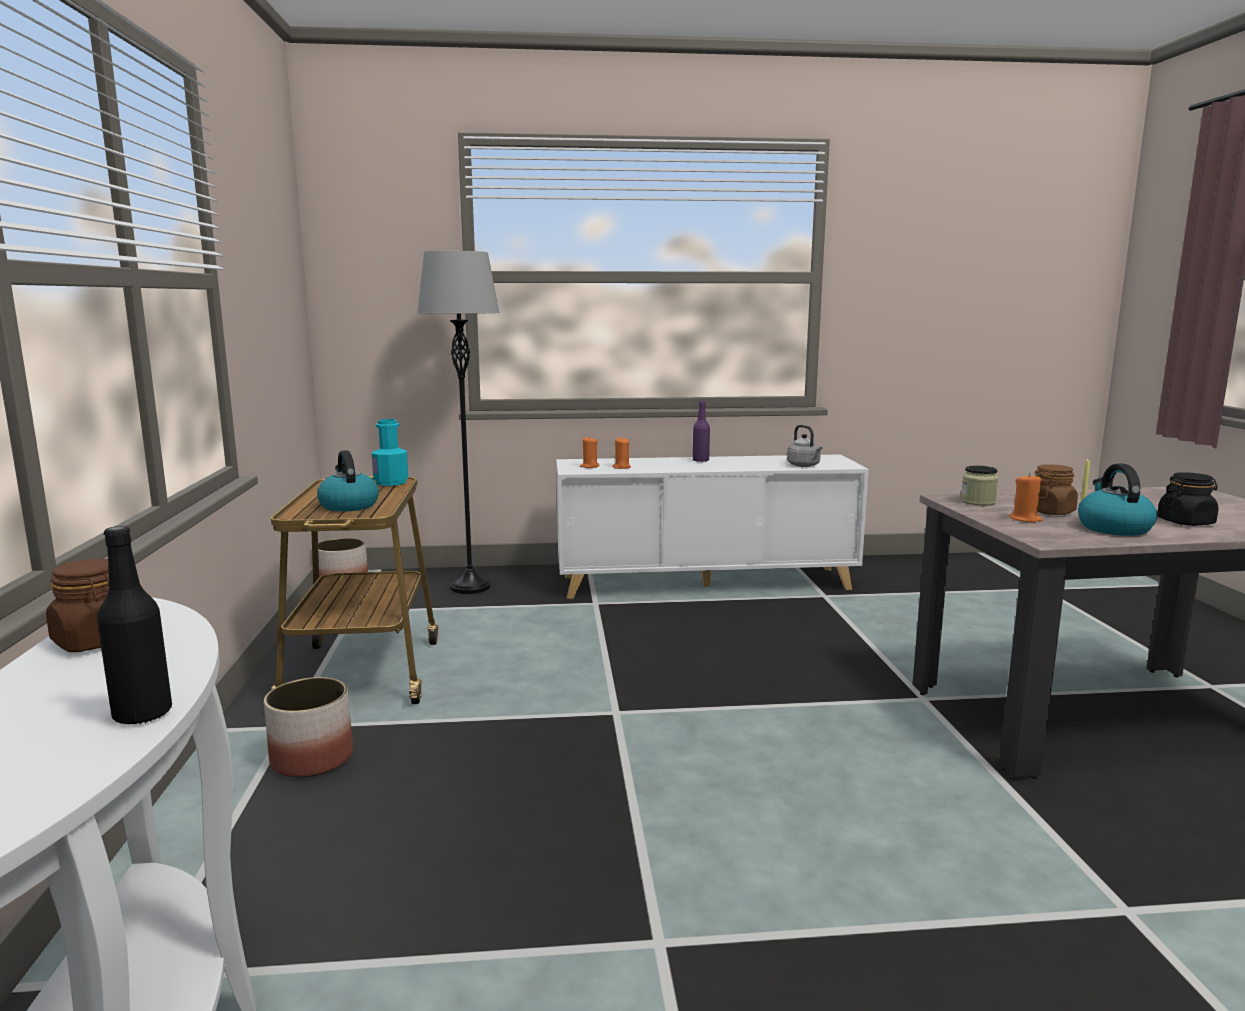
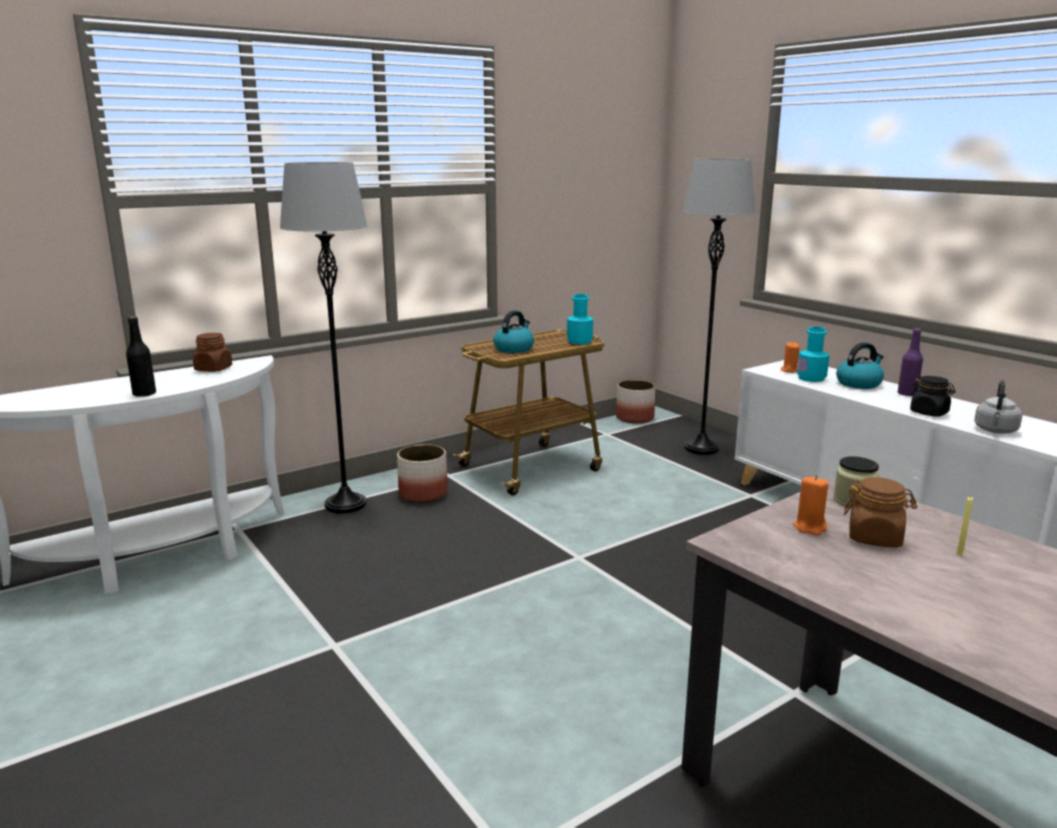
camera: 60 degrees right, 5 degrees up
orange candle [612,438,631,469] -> turquoise bottle [797,326,830,382]
kettle [1078,464,1157,536] -> kettle moved to [836,342,884,389]
black jar [1157,472,1219,526] -> black jar moved to [910,376,956,417]
none -> grey floor lamp [280,162,367,514]

